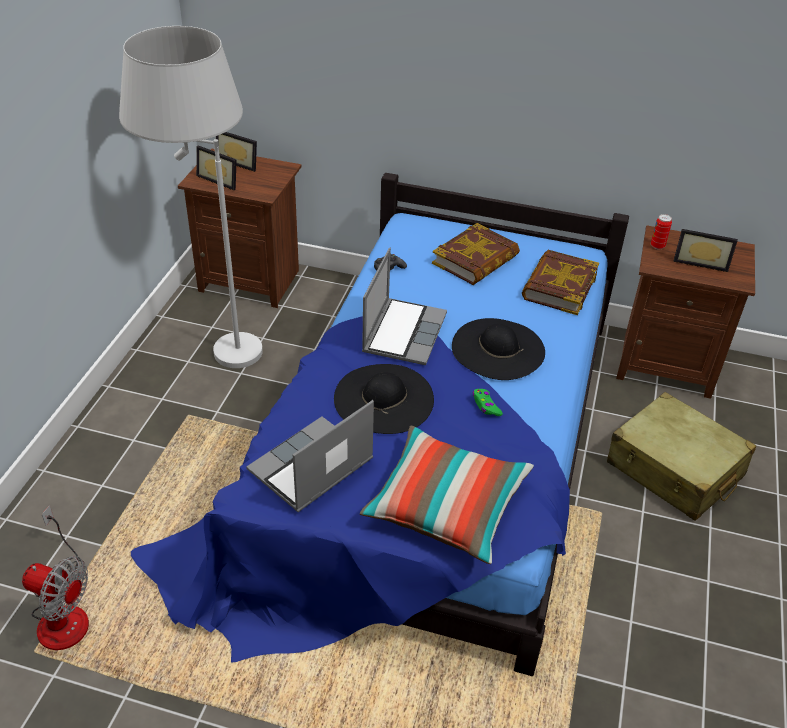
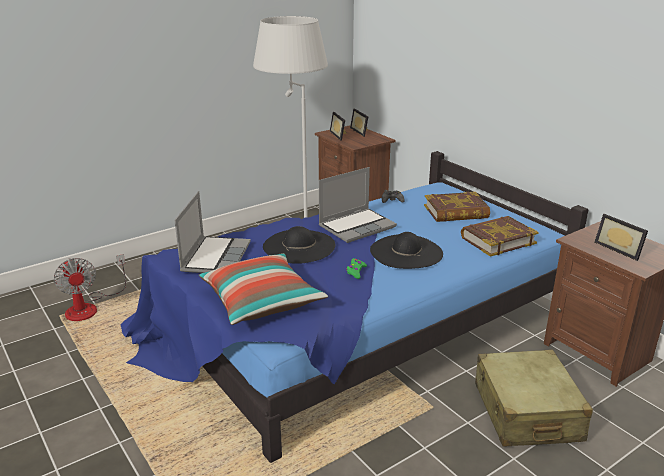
camera: 40 degrees right, 15 degrees down
laptop [246,400,374,512] -> laptop turned 105 degrees clockwise [174,191,251,273]
can [651,214,672,249] -> none

